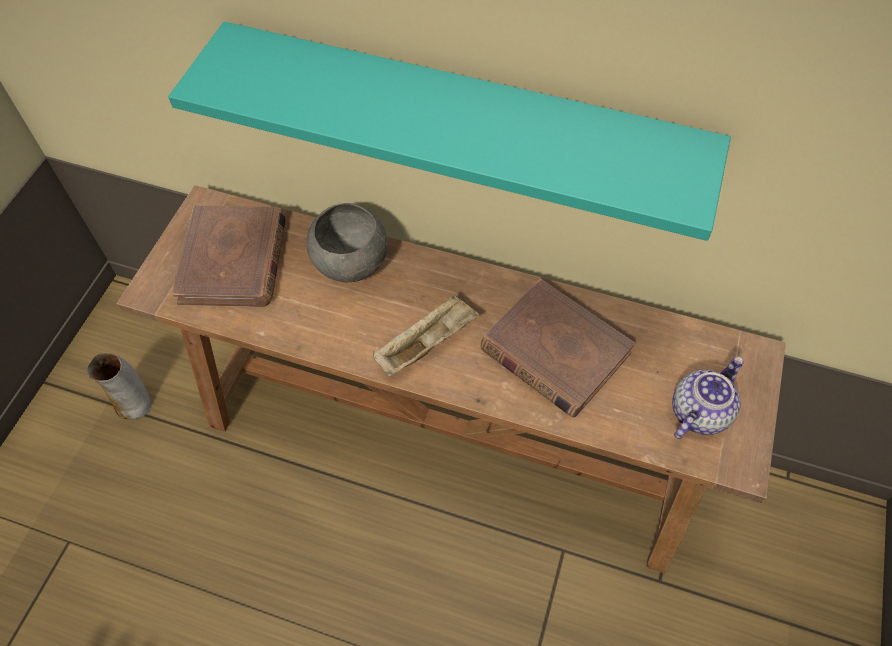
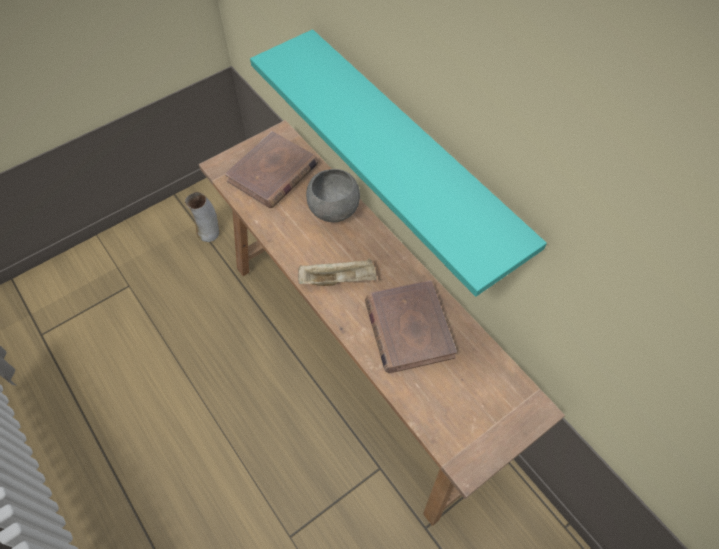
camera: 35 degrees right, 0 degrees up
teapot [672,357,744,439] -> none

